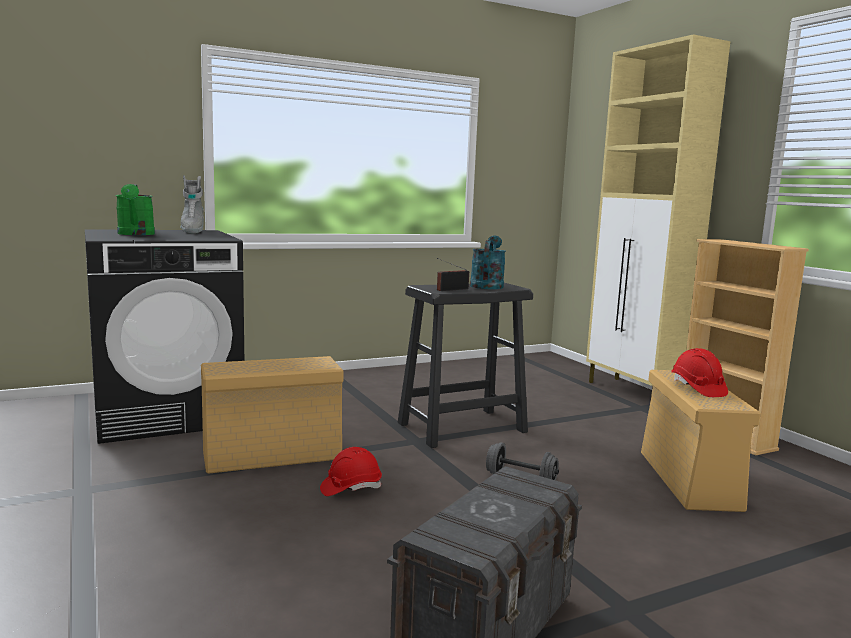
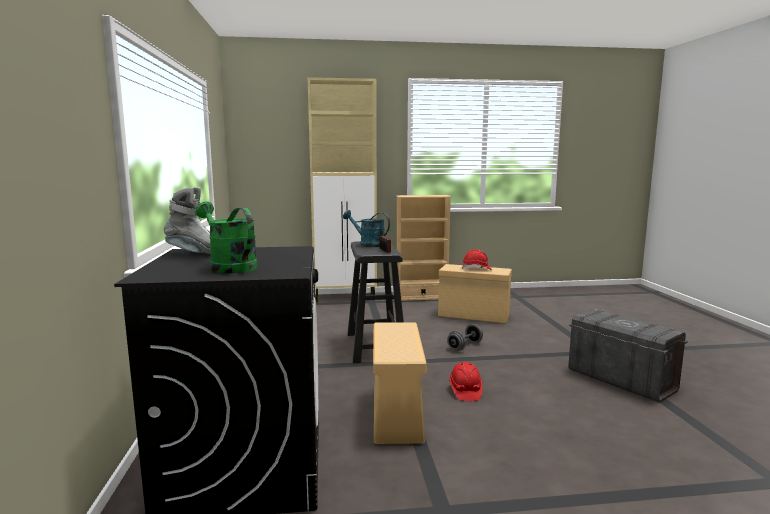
camera: 70 degrees left, 0 degrees up
green watering can [116,184,155,235] -> green watering can turned 135 degrees counterclockwise [195,202,258,273]

